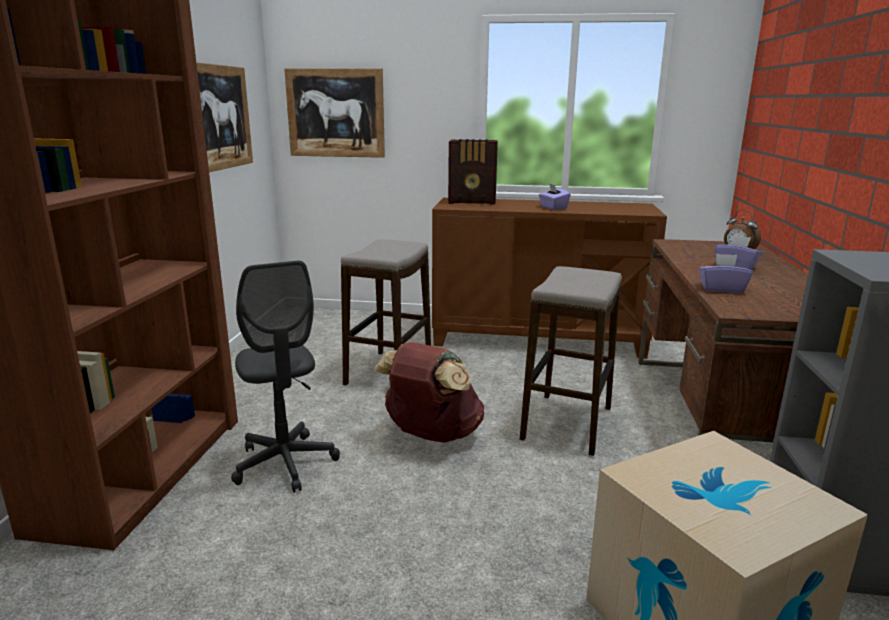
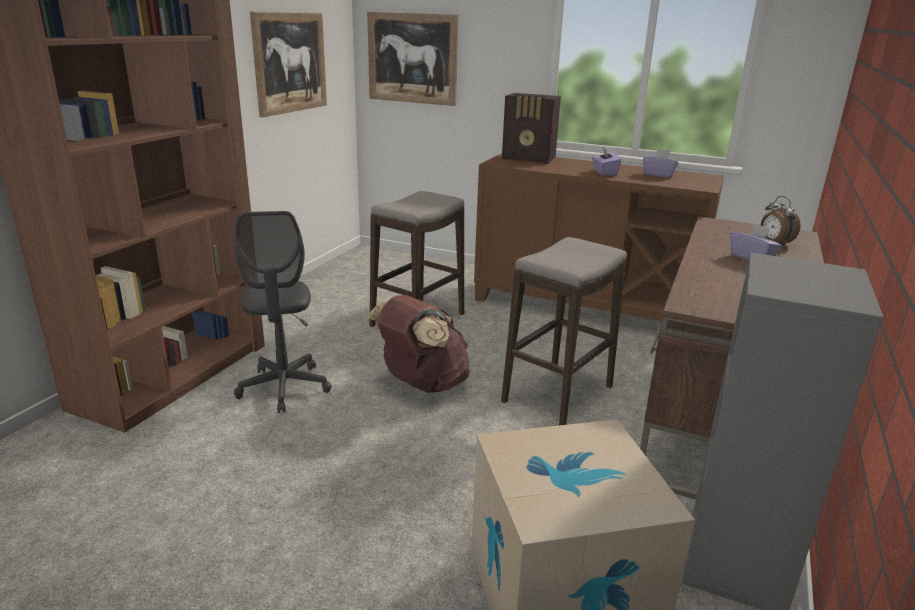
camera: 15 degrees right, 5 degrees up
purple tissue box [699,254,753,293] -> purple tissue box moved to [643,149,679,178]

